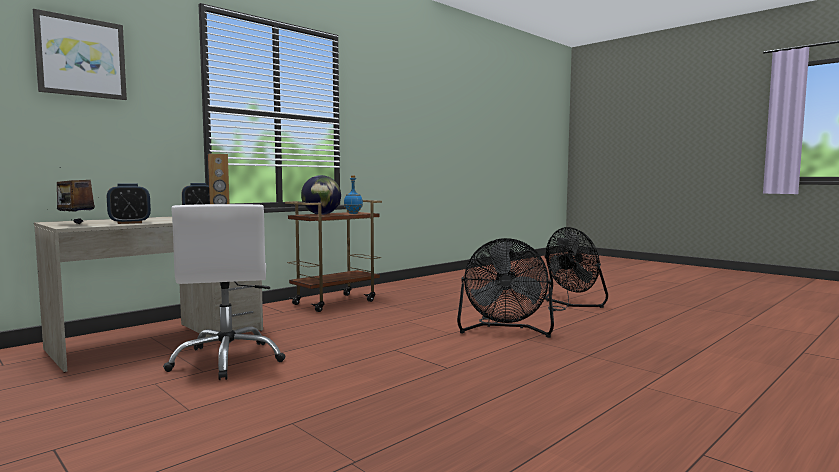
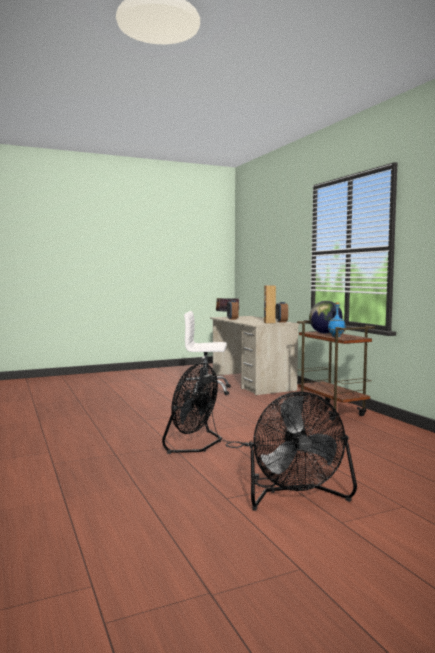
camera: 110 degrees right, 0 degrees up
picture [33,9,127,100] -> none

